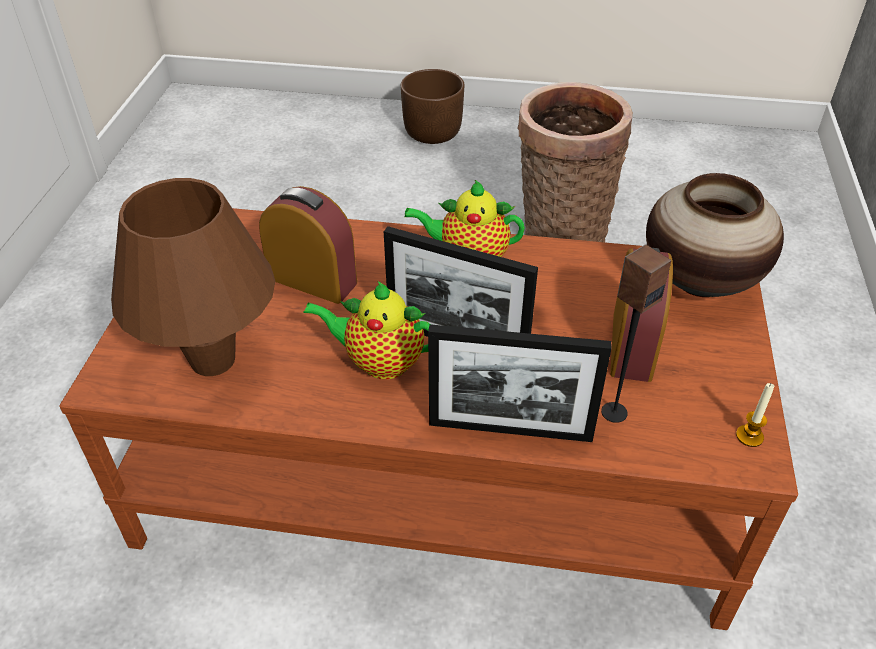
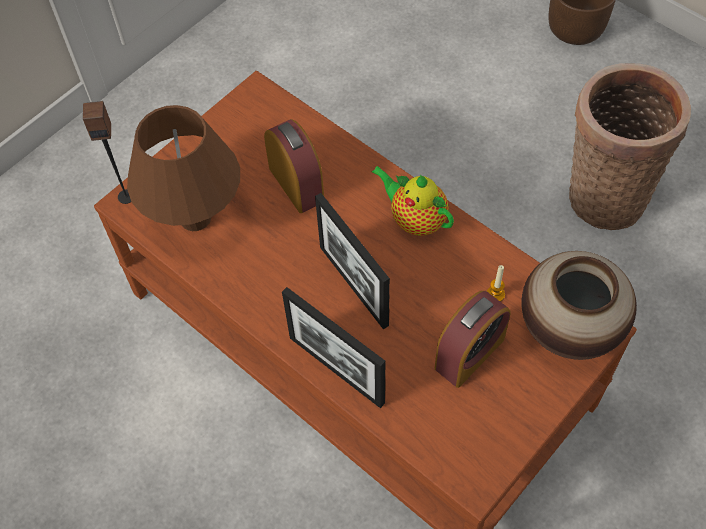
camera: 35 degrees right, 15 degrees up
teapot [303,281,430,379] -> none
speaker [601,244,671,423] -> speaker moved to [83,101,131,204]
candle [736,383,775,447] -> candle moved to [487,265,505,302]

